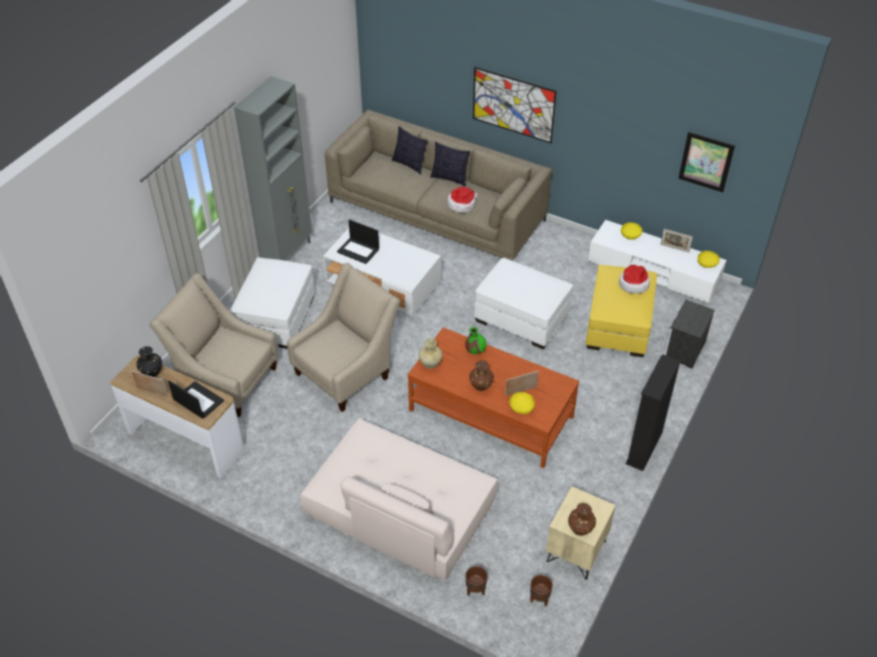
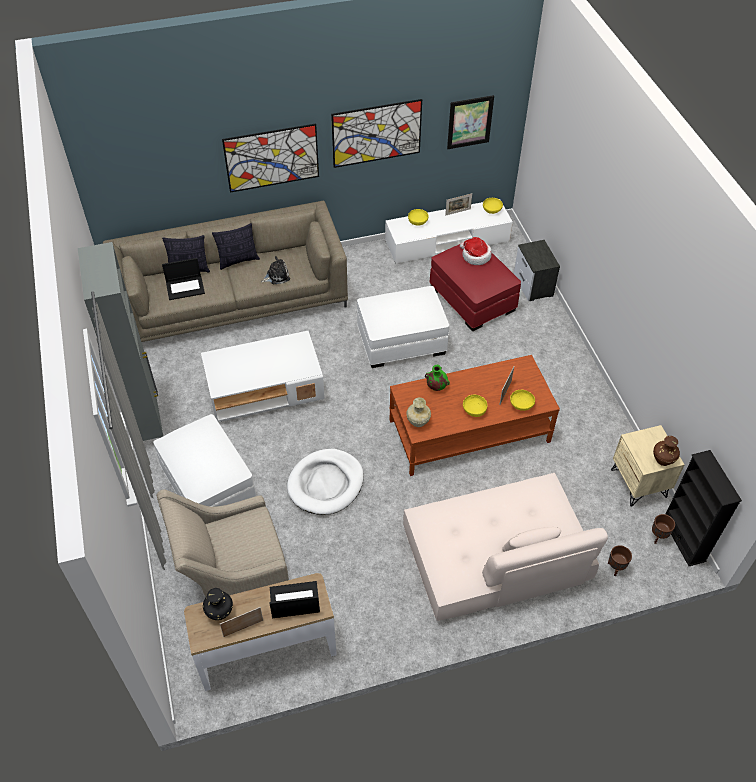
camera: 45 degrees left, 5 degrees up
beige armchair [287,263,400,412] -> white dog bed [287,449,364,515]
laptop [337,219,379,264] -> laptop moved to [162,258,205,300]
hat [447,187,478,213] -> plush toy [261,256,290,285]
brown vase [469,360,494,391] -> yellow bowl [463,395,487,417]
yellow ottoman [586,265,657,357] -> red ottoman [429,244,521,331]
black bookcase [626,354,681,471] -> black bookcase moved to [666,450,742,566]
none -> picture [331,99,422,168]

